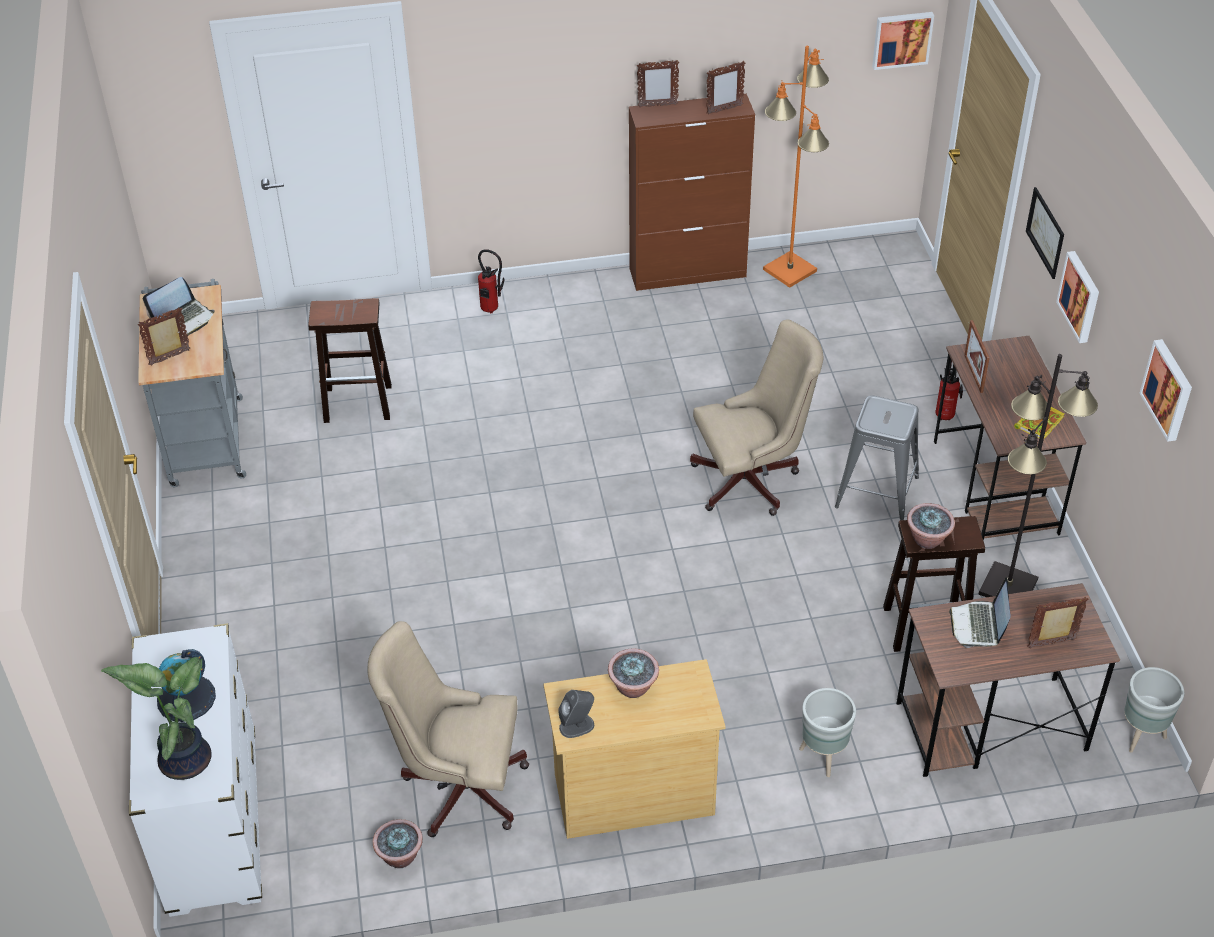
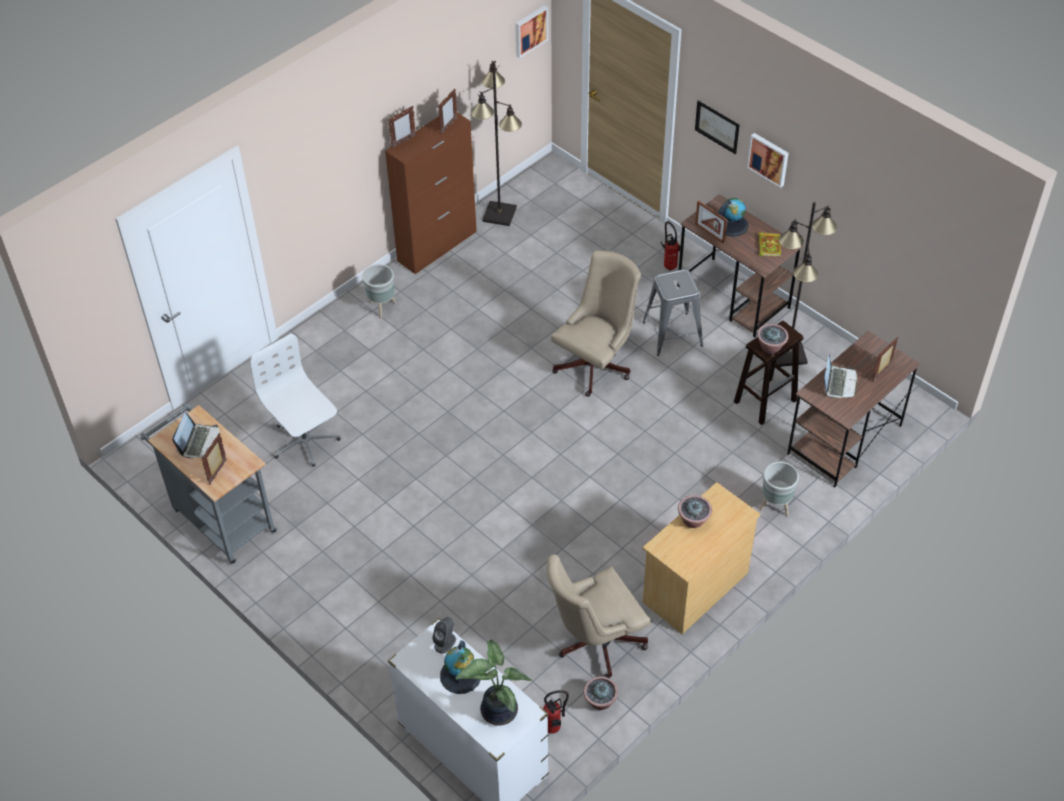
camera: 35 degrees left, 5 degrees up
brown stool [308,298,392,423] -> white office chair [250,334,341,467]
fire extinguisher [478,249,505,314] -> fire extinguisher moved to [543,690,569,734]
grey speaker [558,690,594,738] -> grey speaker moved to [432,617,456,654]
orange floor lamp [763,46,829,288] -> black floor lamp [471,61,522,226]
laptop [949,577,1011,648] -> laptop turned 135 degrees counterclockwise [824,355,857,398]
grey planter [1124,667,1184,753] -> grey planter moved to [362,264,396,319]
picture [1139,339,1192,442] -> none
none -> globe [719,198,748,237]

